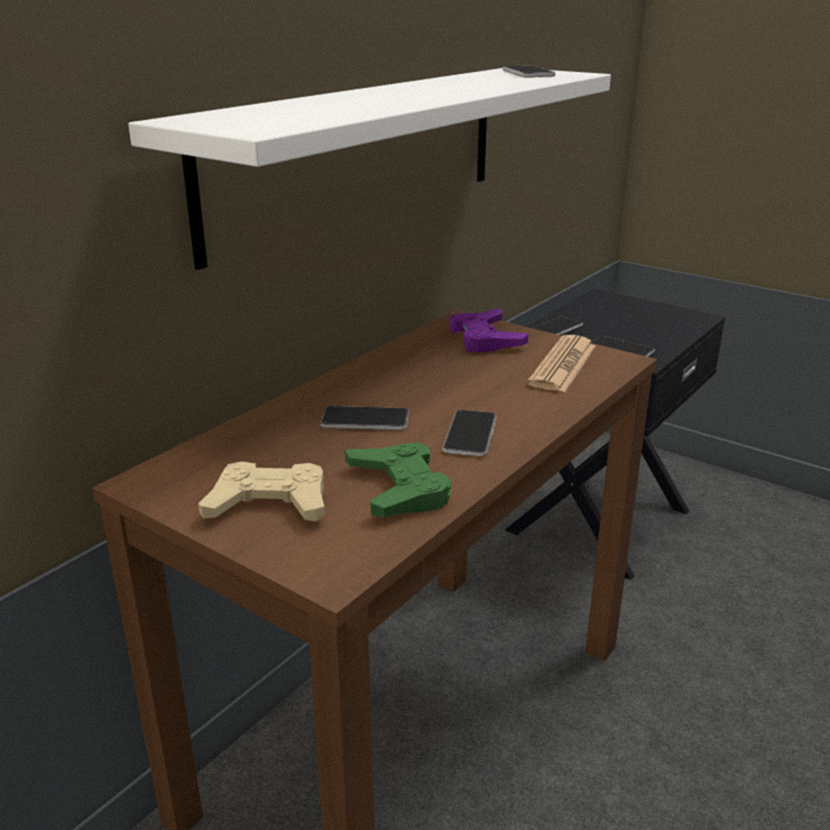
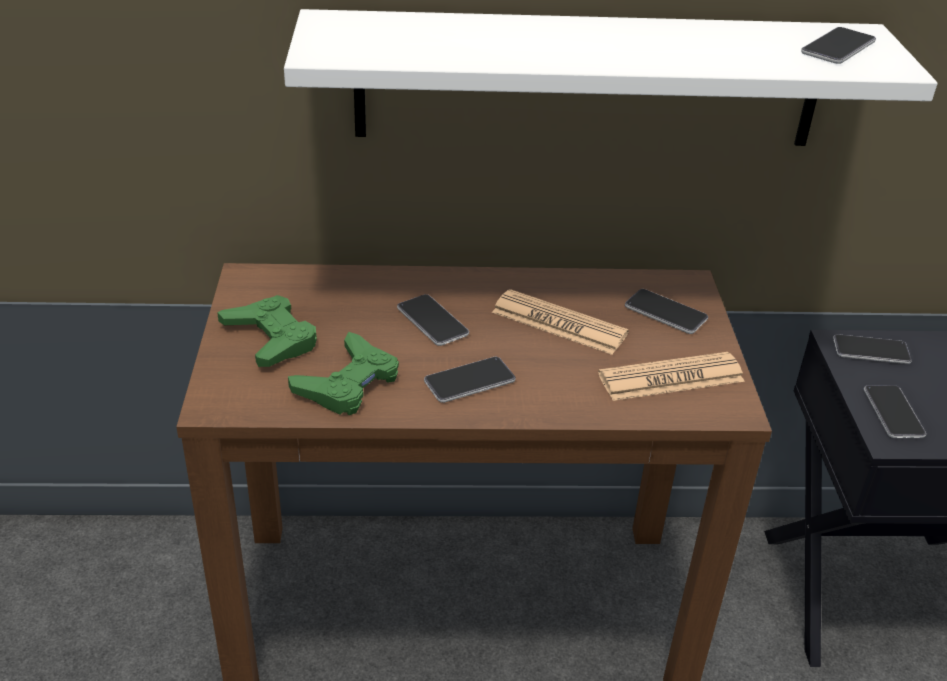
camera: 50 degrees right, 10 degrees up
beige game controller [198,461,325,521] -> green game controller [217,295,317,367]
purple game controller [449,308,528,353] -> phone [625,289,708,334]
none -> newspaper [492,289,629,355]

